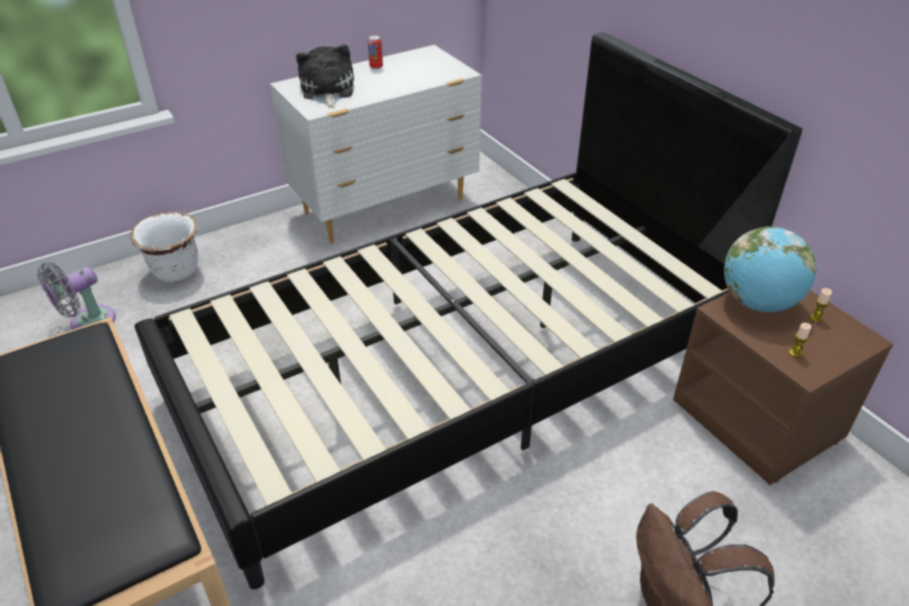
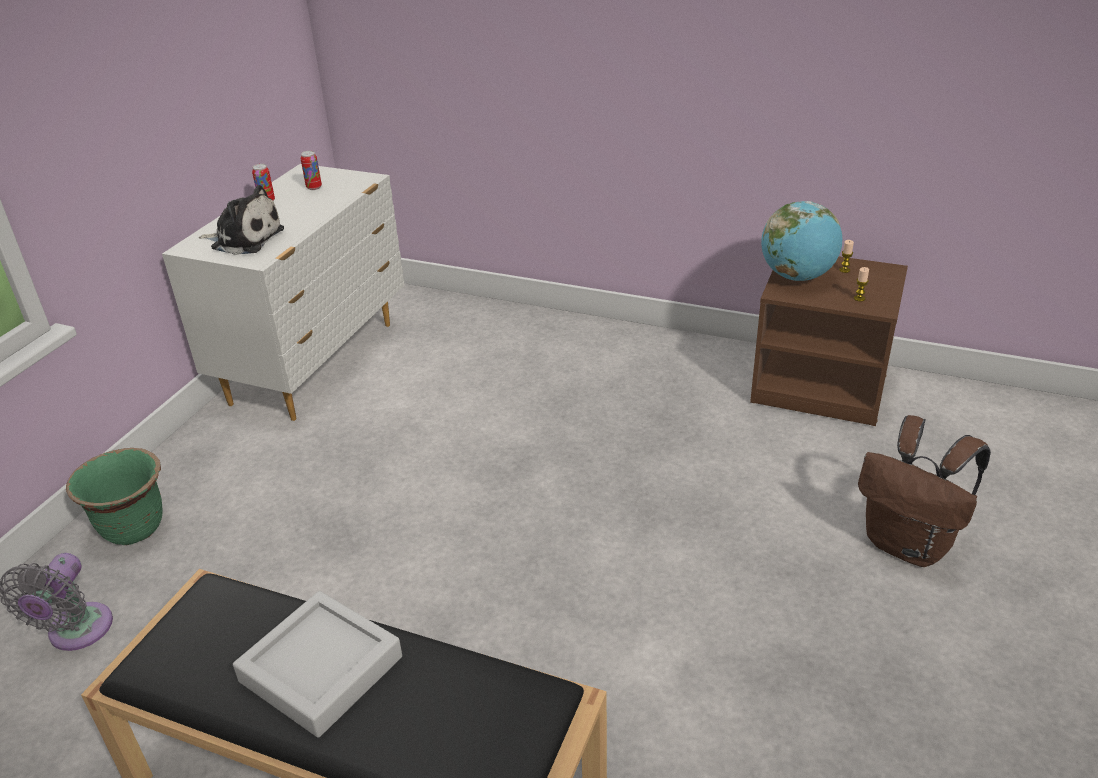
camera: 35 degrees left, 5 degrees down
white planter [130,212,198,282] -> green planter [66,448,163,545]
black bed [135,32,802,589] -> none
plush toy [296,44,354,108] -> plush toy turned 150 degrees clockwise [199,185,284,255]
none -> grey tray [233,591,402,738]
none -> can [301,151,322,190]

